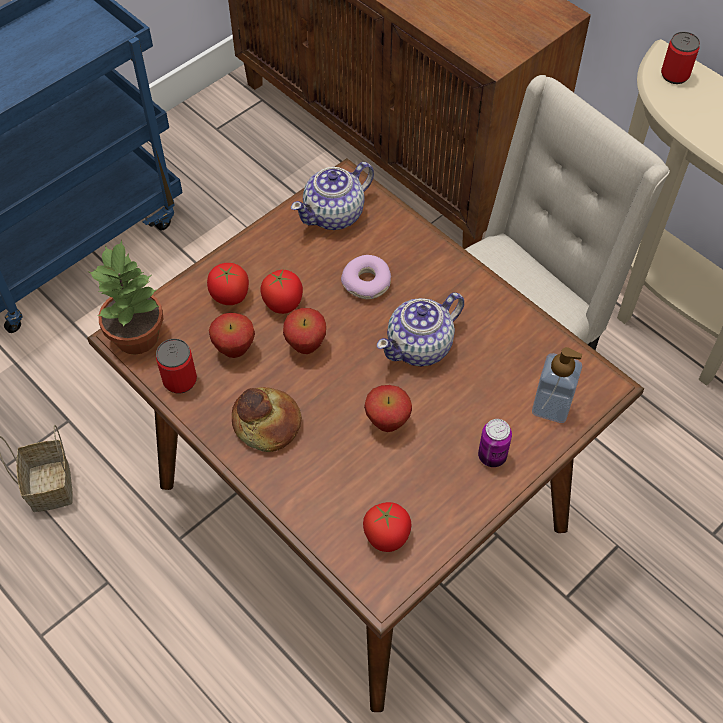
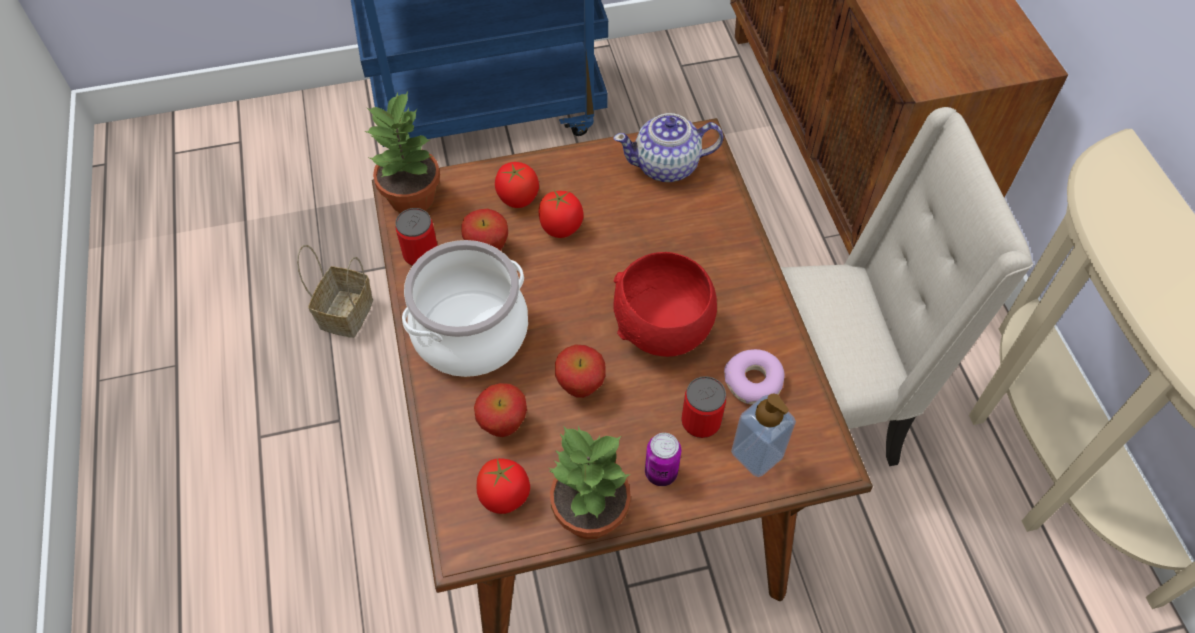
camera: 30 degrees right, 0 degrees up
bread [232,387,302,452] -> cooking pot [402,240,528,377]
apple [283,308,326,354] -> apple moved to [474,383,527,437]
donut [341,255,391,299] -> donut moved to [724,349,785,405]
teapot [377,292,464,366] -> red bowl [613,252,717,357]
can [661,32,700,84] -> can moved to [681,376,726,438]
none -> potted plant [549,426,631,540]

